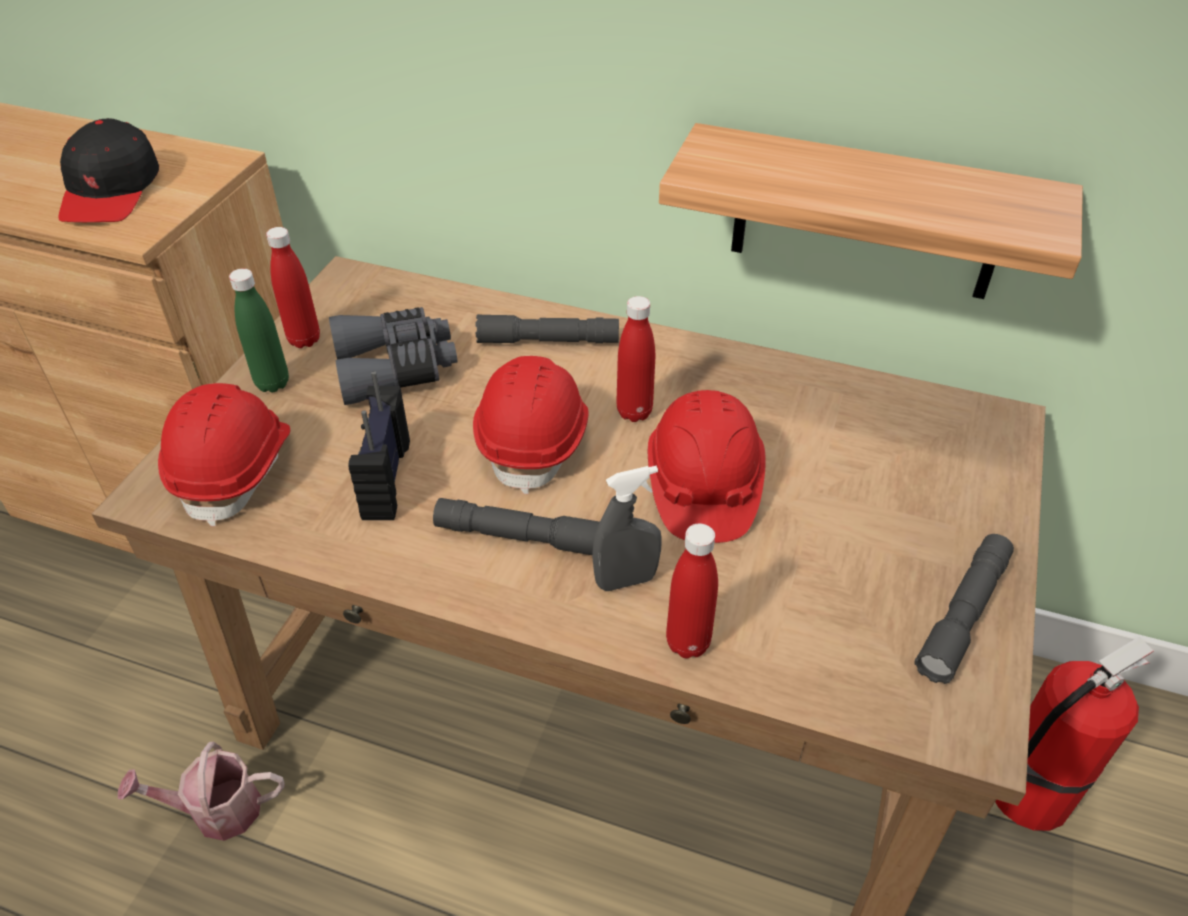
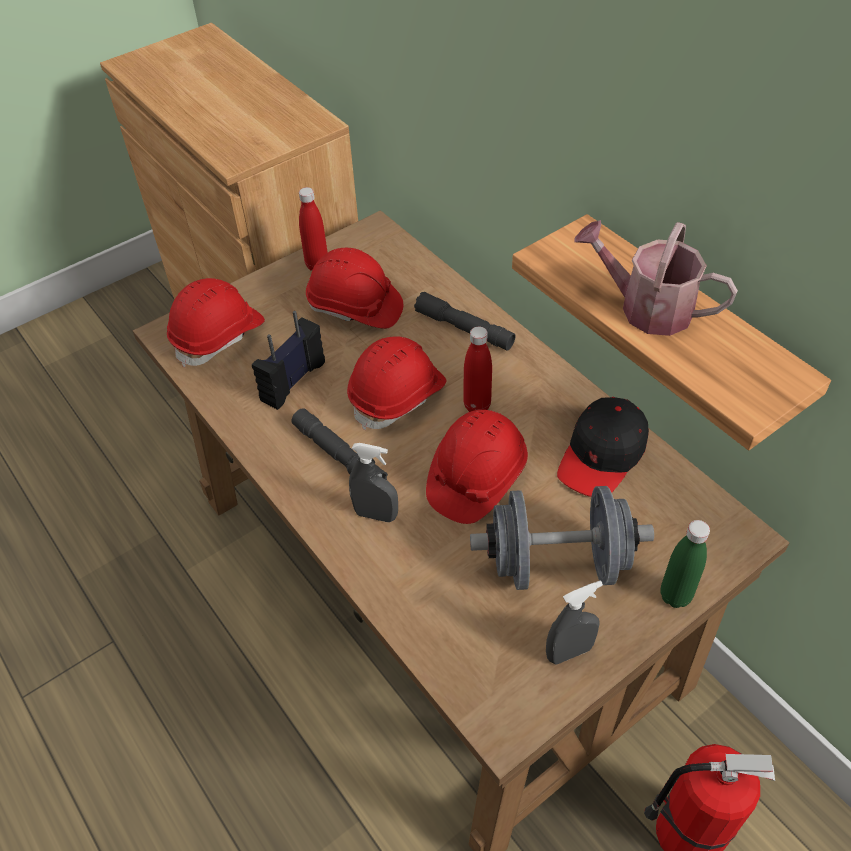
camera: 35 degrees right, 5 degrees up
black cap [58,118,159,222] -> black cap moved to [557,397,649,497]
watering can [118,741,285,841] -> watering can moved to [574,220,738,336]
green bottle [229,268,289,393] -> green bottle moved to [660,520,710,608]
grey binoculars [329,307,457,405] -> red hard hat [306,248,403,329]
red bottle [666,524,718,658] -> none
grey flashlight [915,534,1014,684] -> grey spray bottle [546,581,603,665]
none -> grey dumbbell [470,486,654,590]

